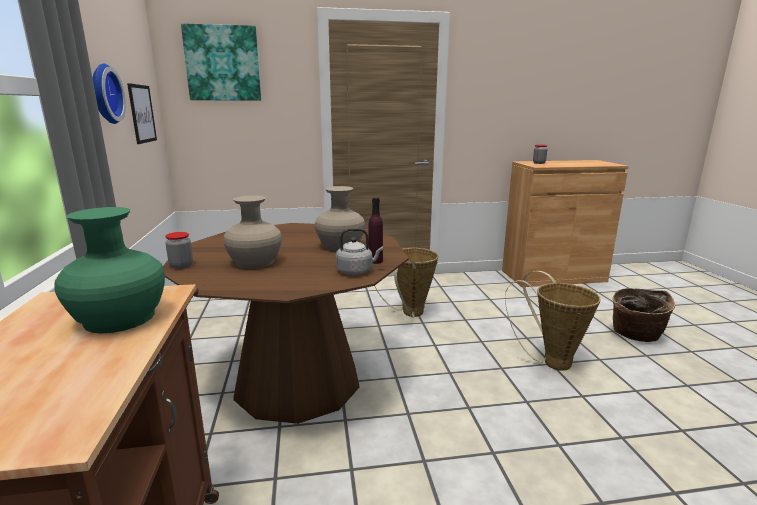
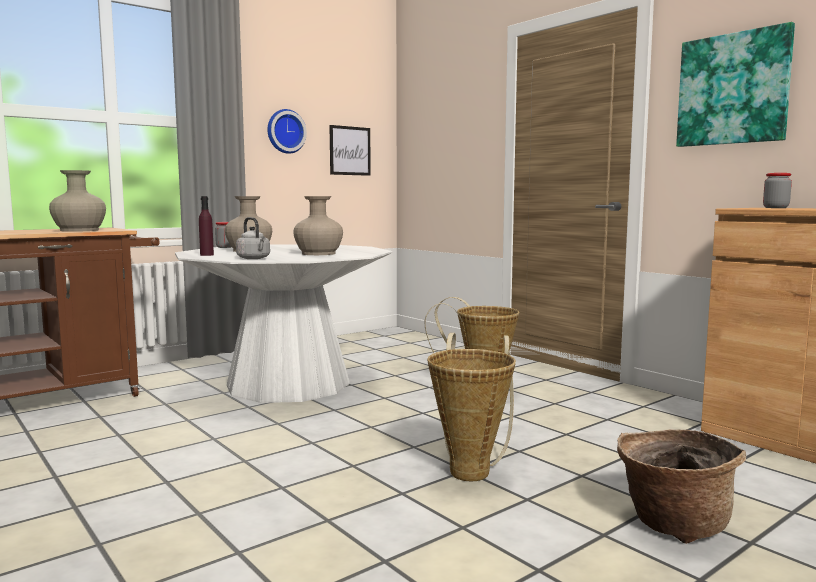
camera: 60 degrees right, 10 degrees down
green vase [54,207,165,333] -> beige vase [49,170,106,232]
brown dining table [163,223,409,424] -> white dining table [175,244,393,403]
picture [181,23,261,101] -> picture moved to [676,22,795,147]
purple bottle [368,197,383,264] -> purple bottle moved to [199,196,214,256]

